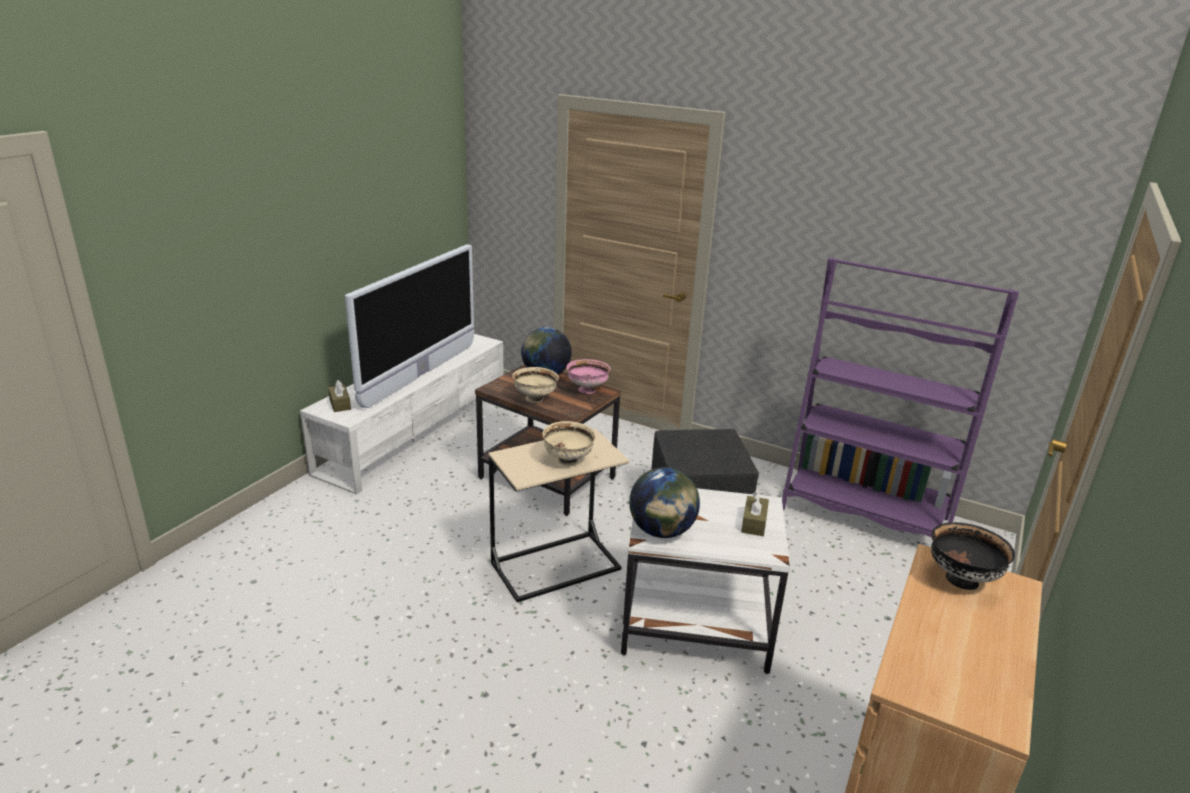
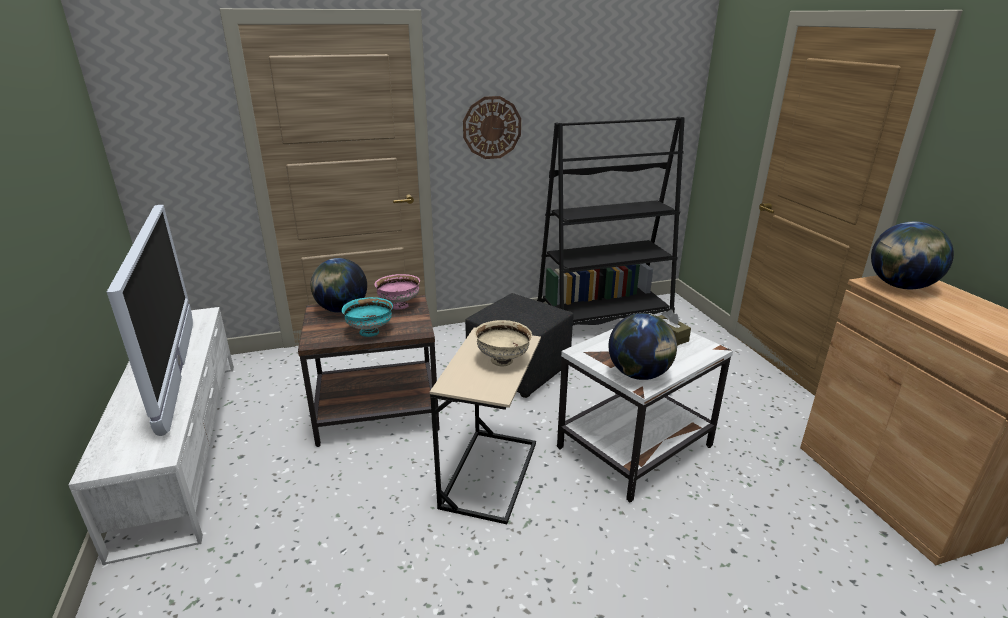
camera: 45 degrees left, 0 degrees up
brown tissue box [328,380,351,412] -> none
beige bowl [512,367,559,403] -> turquoise bowl [342,297,393,337]
purple bookcase [782,257,1019,537] -> black bookcase [537,117,685,325]
black bowl [931,522,1015,590] -> globe [871,221,954,289]
none -> wall clock [463,96,521,159]

